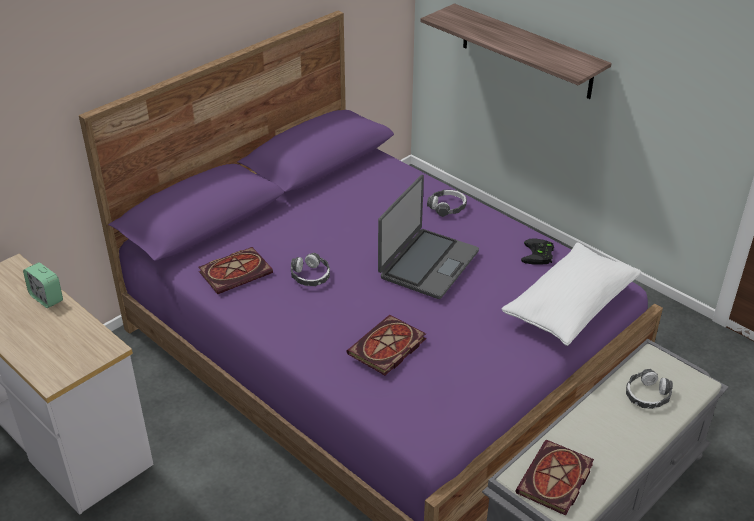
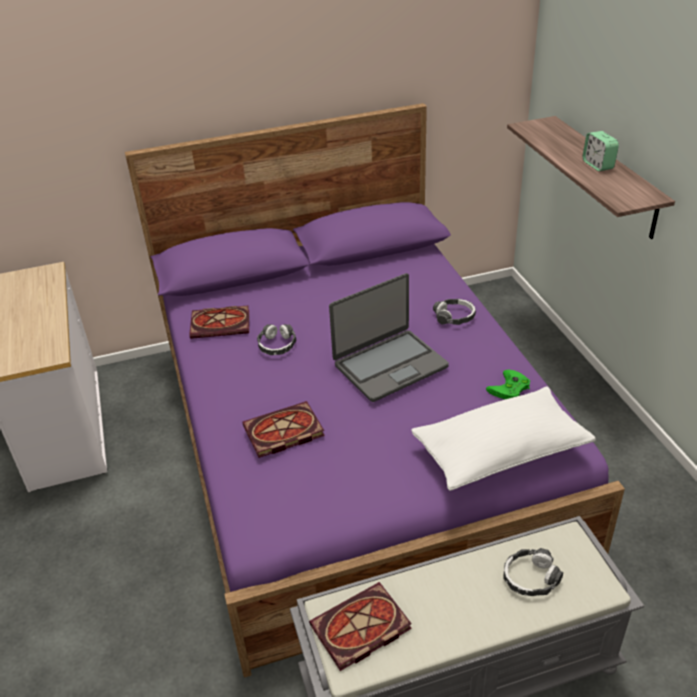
camera: 30 degrees right, 0 degrees up
alarm clock [23,262,63,308] -> alarm clock moved to [583,131,619,171]
black game controller [521,238,554,265] -> green game controller [486,370,530,399]

